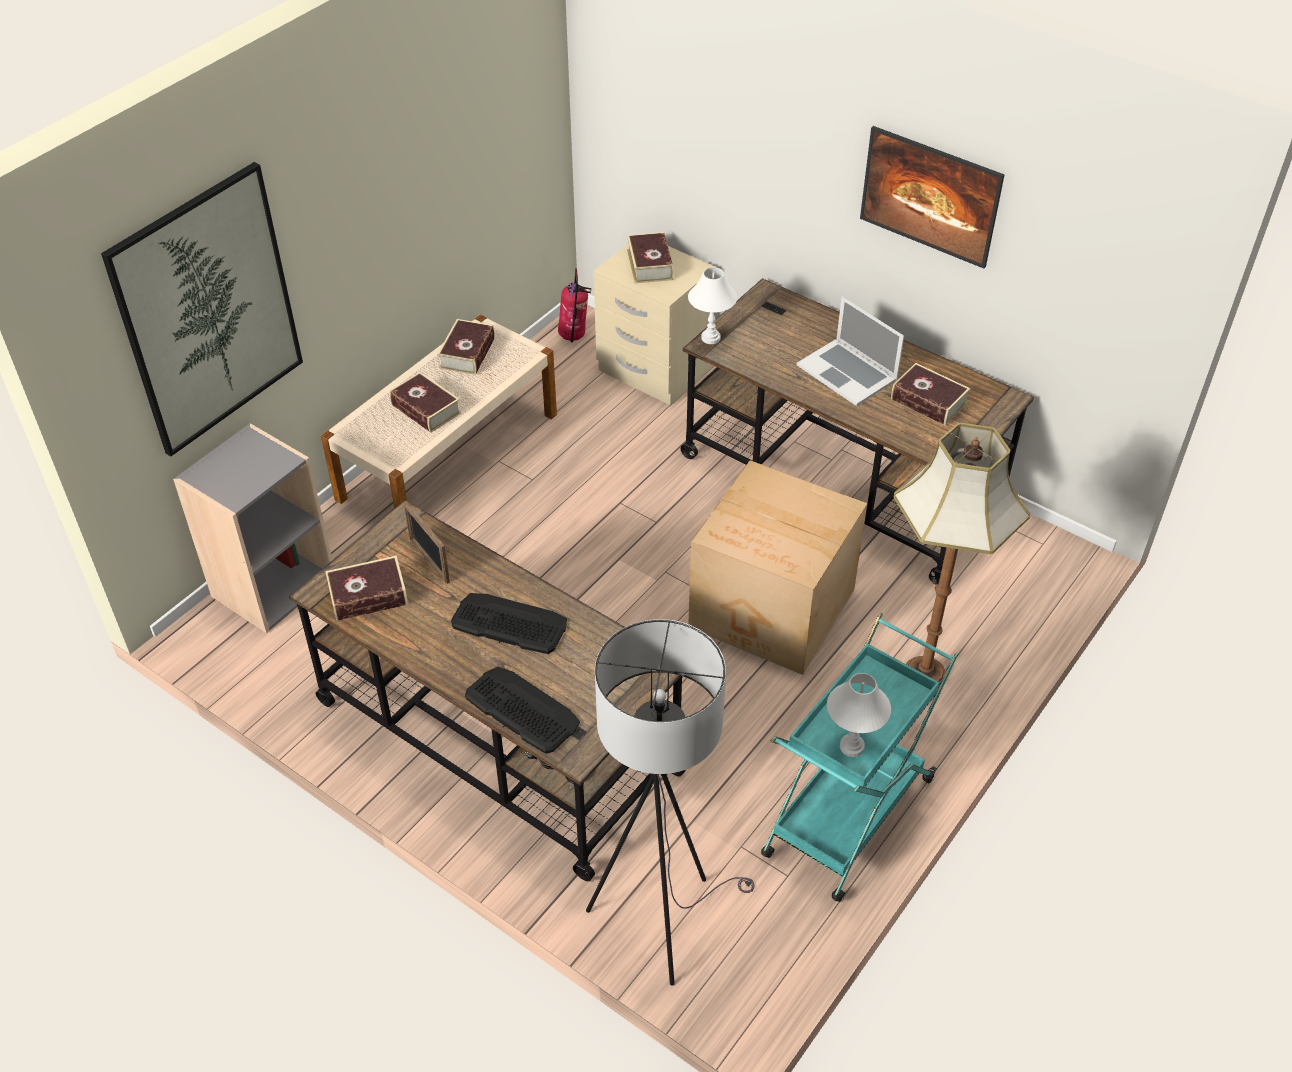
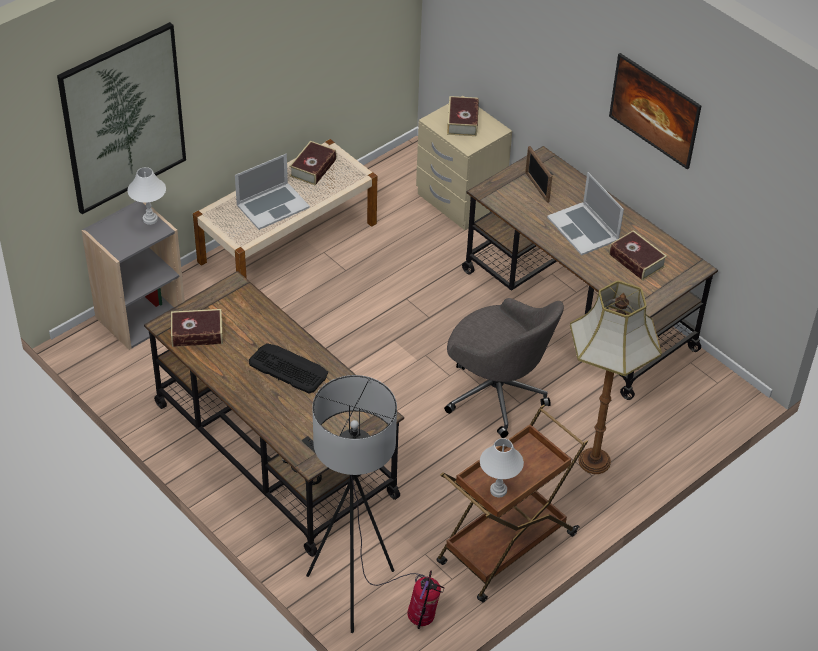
camera: 10 degrees right, 0 degrees up
book [390,372,461,433] -> laptop [235,154,310,230]
picture frame [404,501,450,584] -> picture frame moved to [525,146,552,203]
keyboard [465,666,580,754] -> none
fire extinguisher [558,268,592,342] -> fire extinguisher moved to [407,571,445,629]
white table lamp [688,267,737,344] -> white table lamp moved to [127,167,166,225]
cardboard box [688,460,868,675] -> grey office chair [444,298,564,438]
turquoise cart [761,613,959,902] -> brown cart [437,405,588,602]

